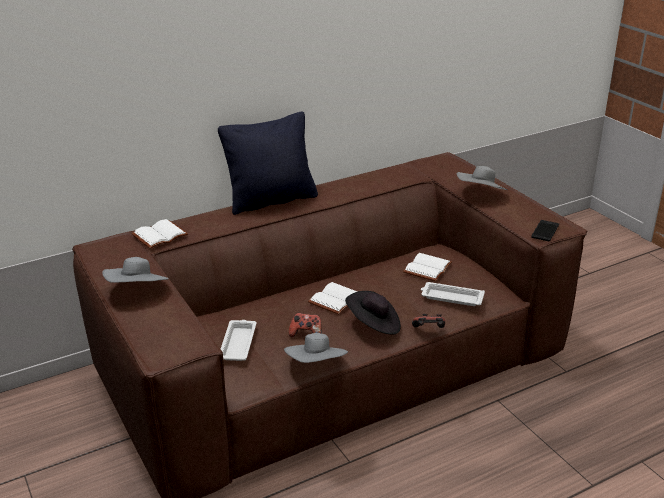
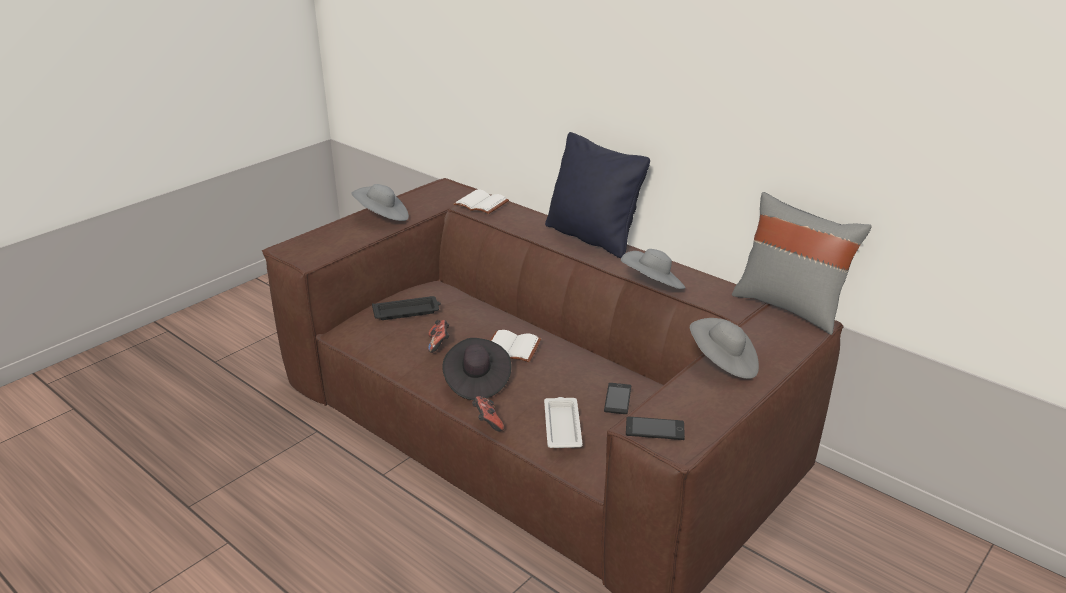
camera: 70 degrees right, 0 degrees up
white tray [221,320,257,361] -> black tray [372,296,441,320]
grey hat [284,333,348,363] -> grey hat moved to [621,249,685,289]
white book [403,253,452,281] -> phone [604,383,631,414]
none -> grey pillow [732,192,872,335]

